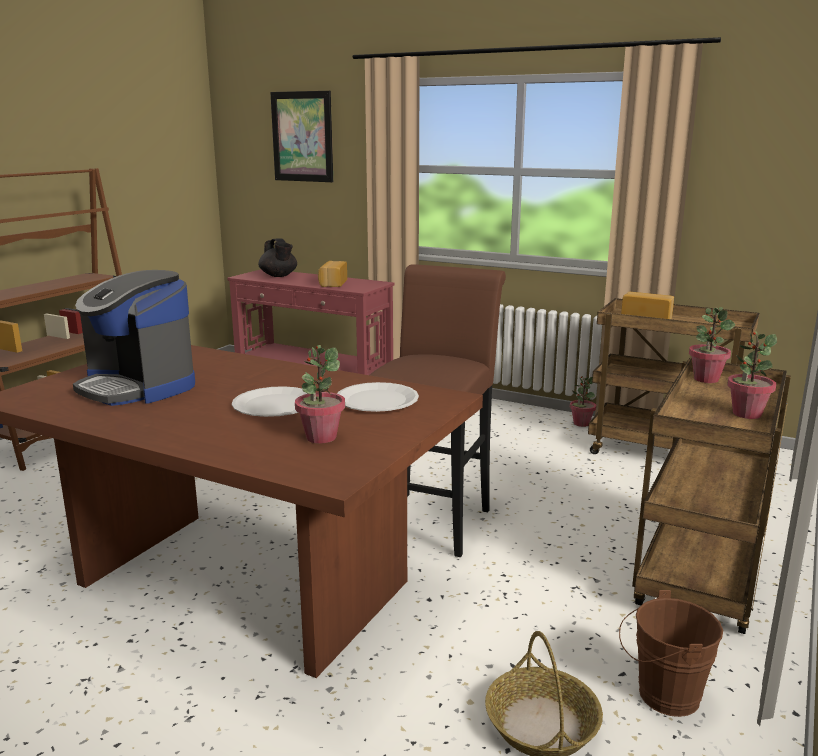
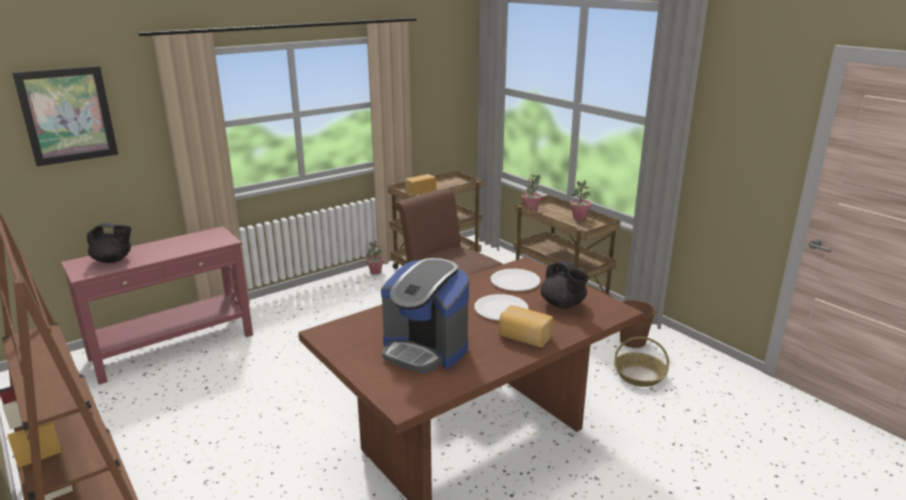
camera: 65 degrees left, 5 degrees up
coffee machine [73,270,195,406] -> coffee machine turned 60 degrees clockwise [381,258,469,373]
potted plant [295,345,345,443] -> black teapot [540,261,589,308]
bread [318,261,347,287] -> bread moved to [499,305,553,348]

